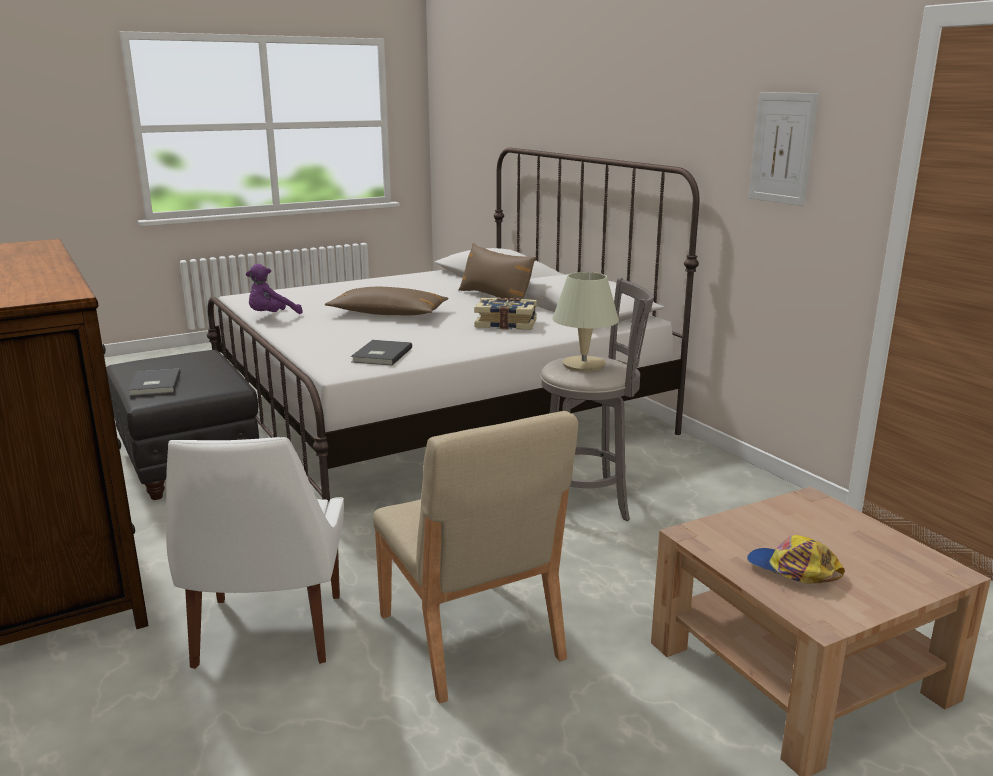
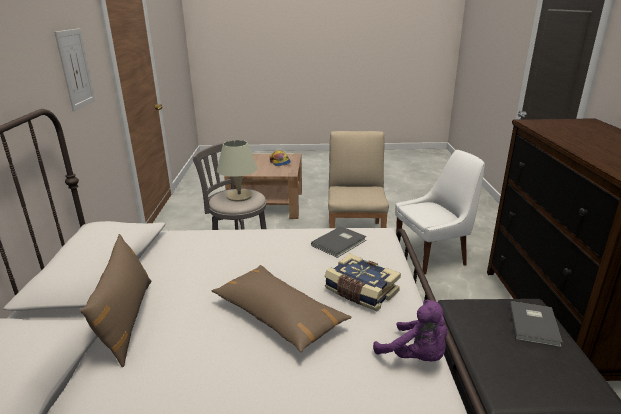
camera: 150 degrees left, 5 degrees up
white chair [166,437,344,669] -> white chair turned 45 degrees clockwise [395,150,485,274]
purple plush toy [246,264,303,314] -> purple plush toy turned 60 degrees clockwise [373,300,447,361]
book [474,298,537,330] -> book moved to [325,254,401,312]

